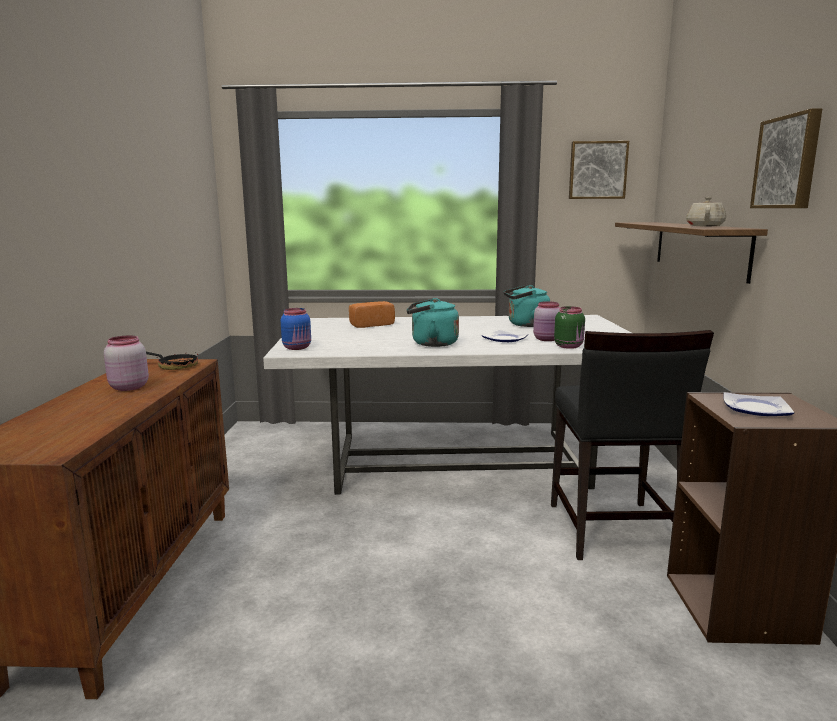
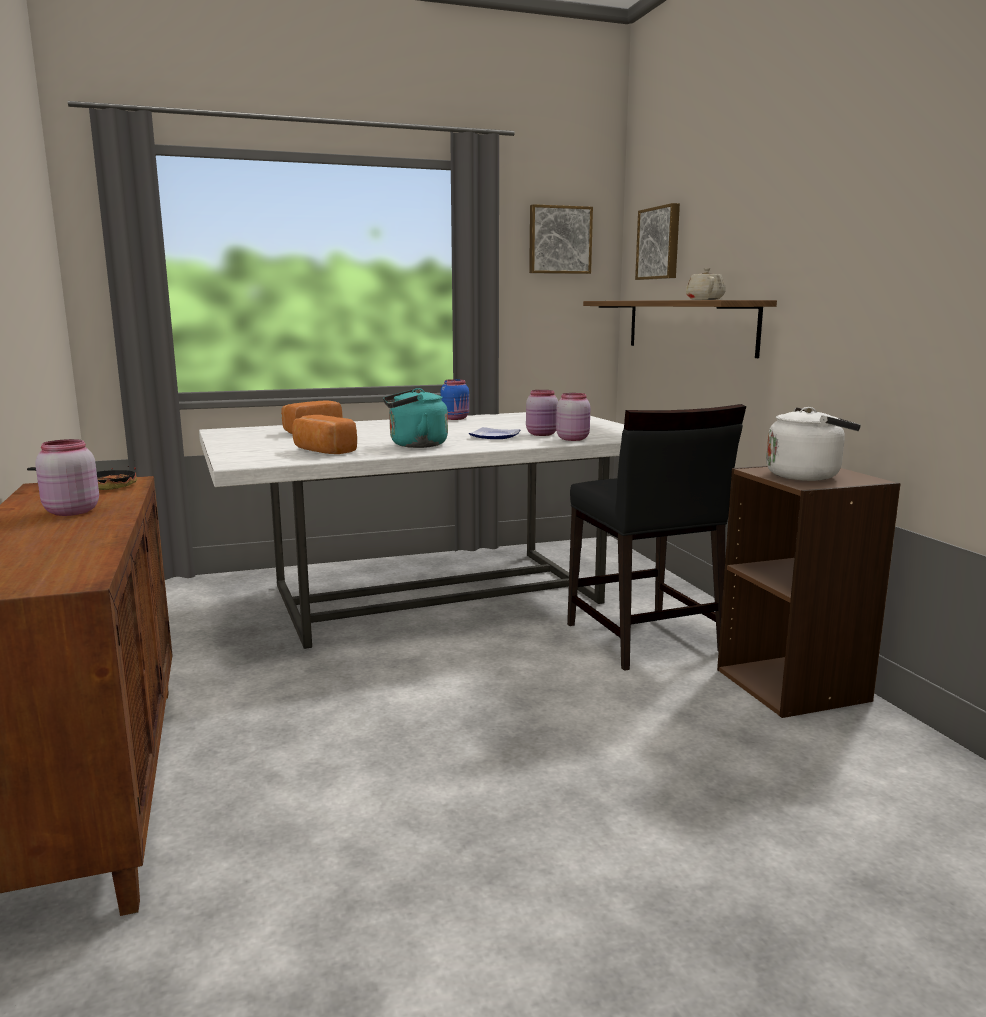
camera: 20 degrees left, 0 degrees up
blue jar [281,308,311,350] -> blue jar moved to [441,379,469,420]
turquoise kettle [504,285,550,327] -> none
green jar [554,306,585,349] -> pink jar [556,393,590,441]
plate [724,392,794,416] -> white kettle [766,407,861,481]
picture [750,108,822,208] -> picture moved to [635,203,680,280]
none -> bread [292,415,357,454]

